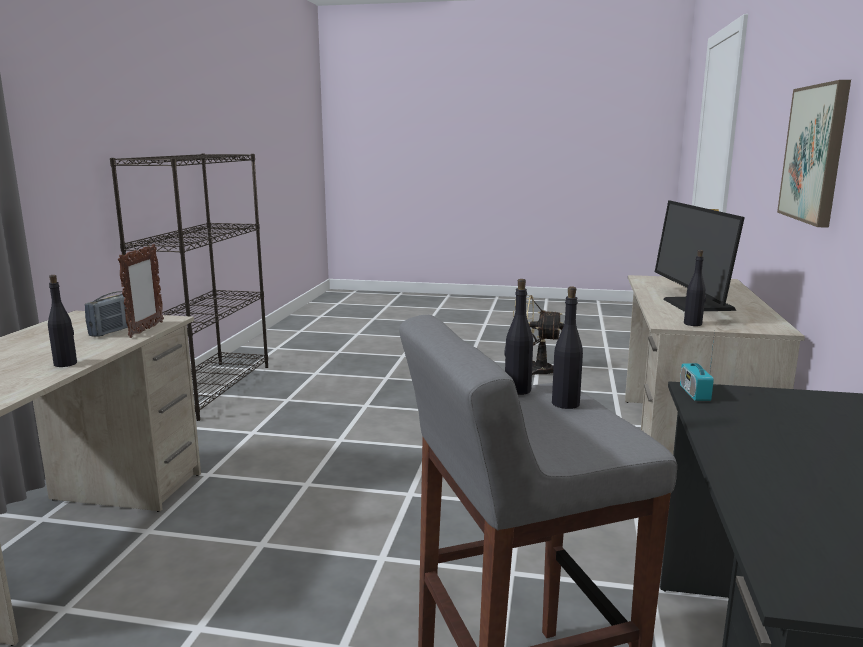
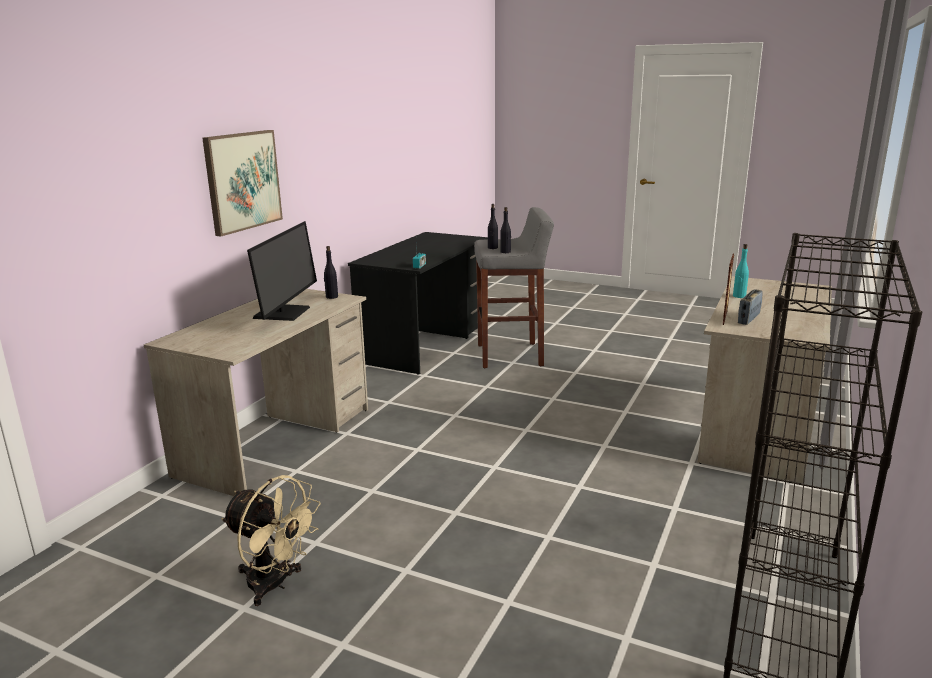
camera: 165 degrees left, 5 degrees up
black bottle [48,275,77,367] -> turquoise bottle [733,244,749,298]

